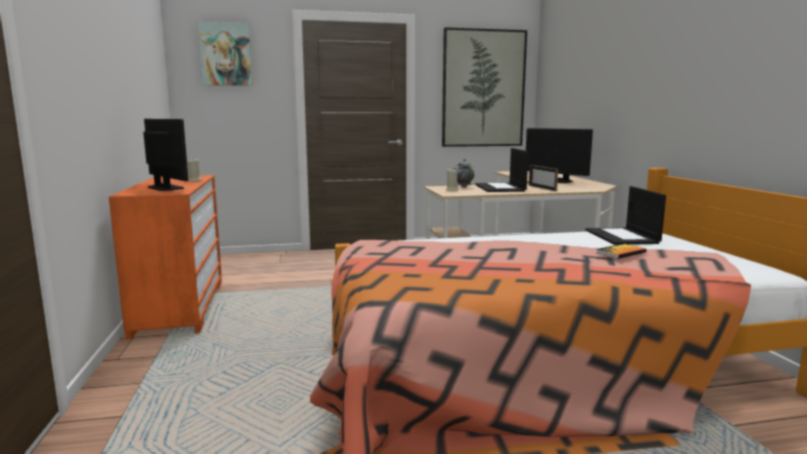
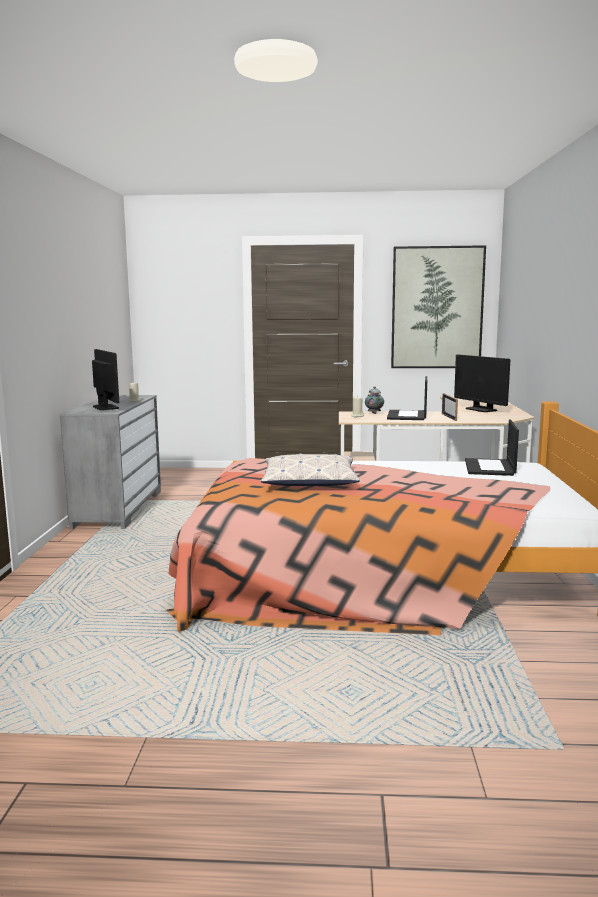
camera: 15 degrees right, 0 degrees up
orange dresser [109,175,222,340] -> grey dresser [60,395,161,529]
picture [198,21,253,86] -> none
book [596,244,647,259] -> none
none -> pillow [261,453,360,486]

